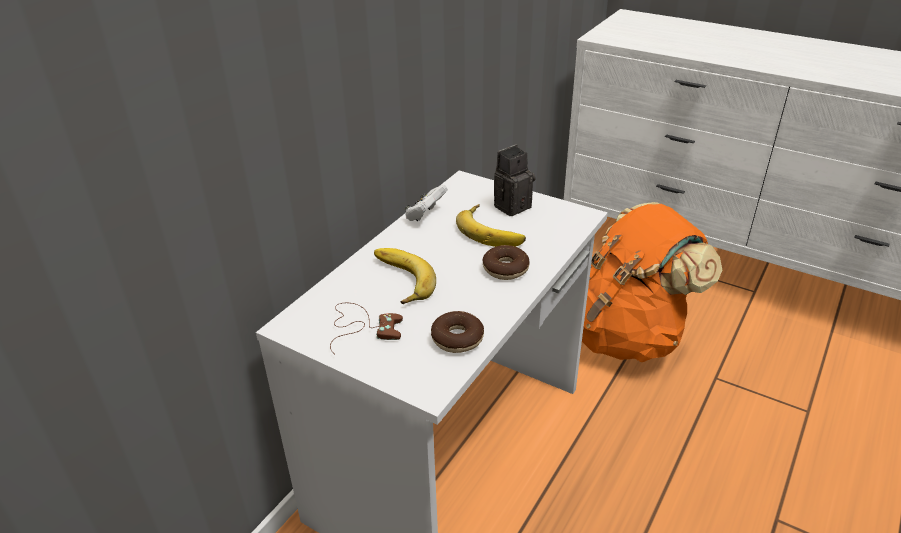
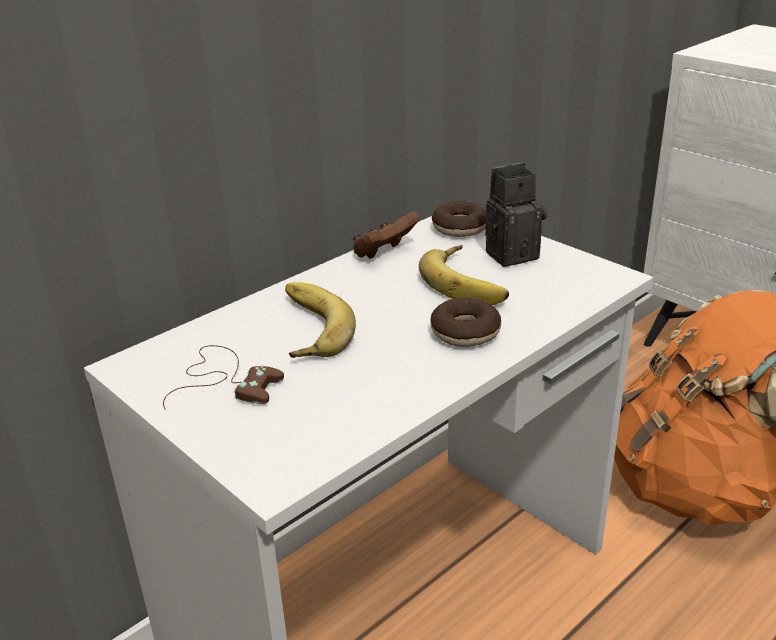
camera: 15 degrees right, 5 degrees down
white game controller [405,185,448,221] -> brown game controller [353,212,419,259]
donut [431,311,484,353] -> donut moved to [431,201,486,237]

